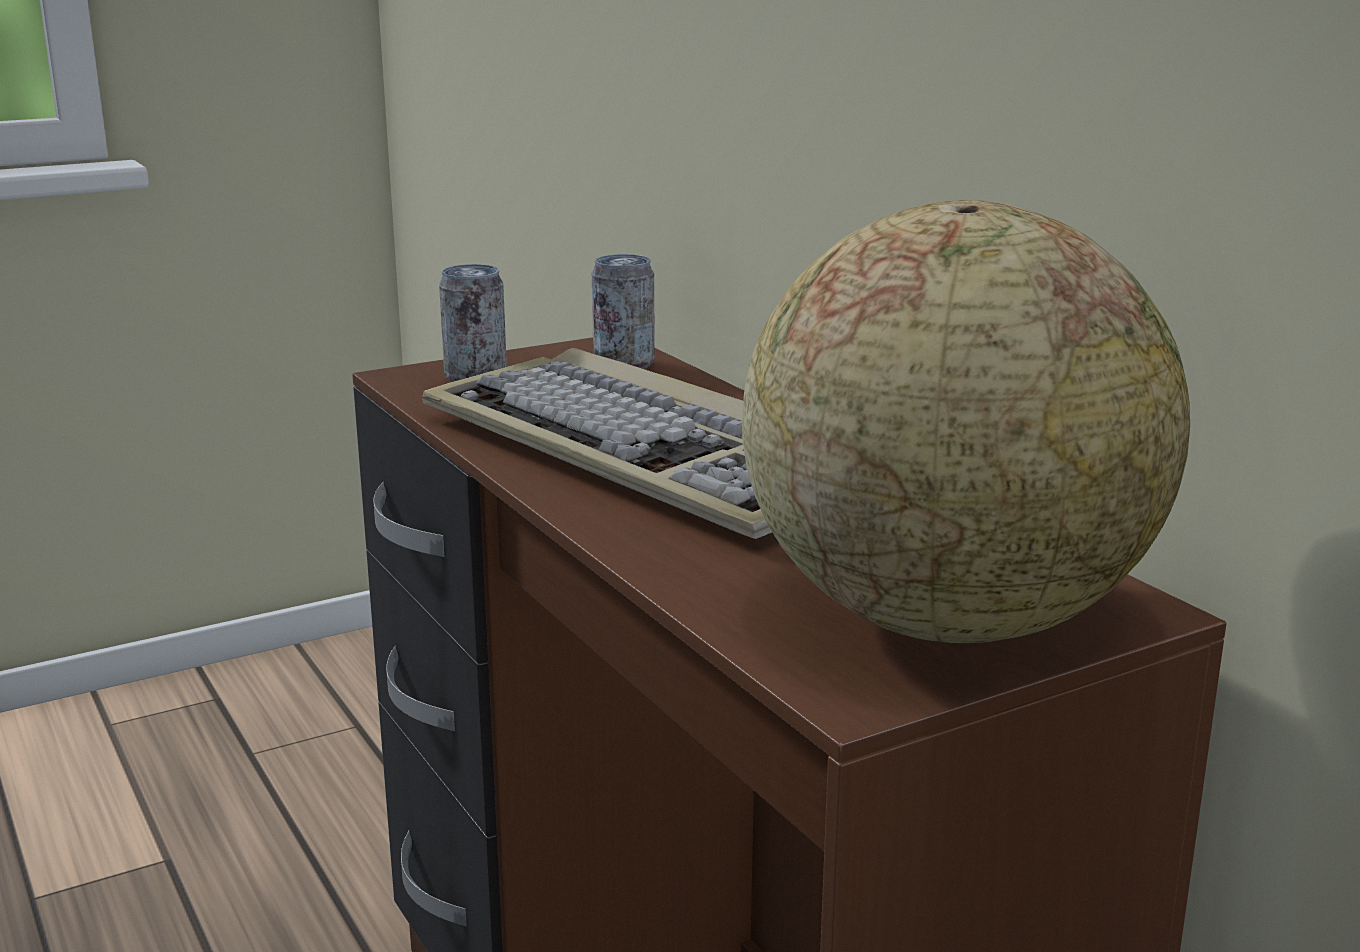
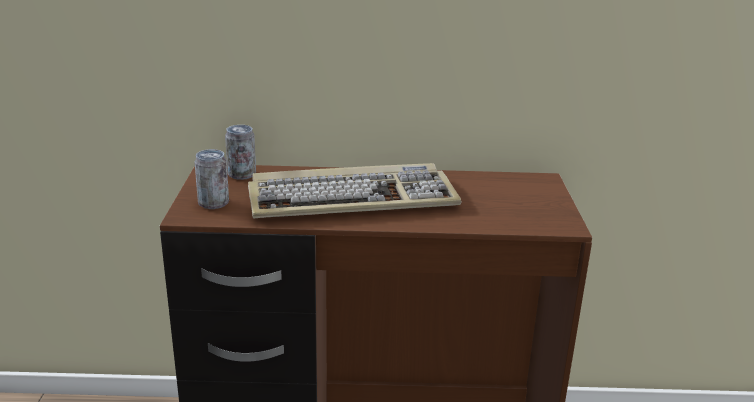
camera: 60 degrees left, 5 degrees up
globe [742,200,1190,643] -> none

